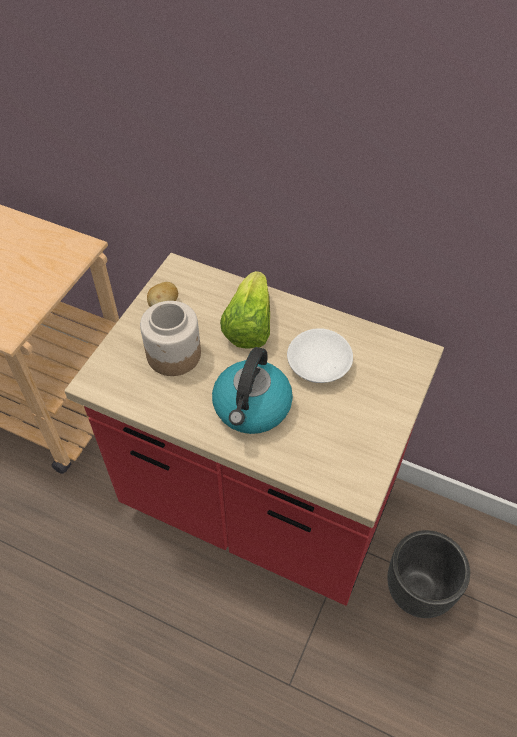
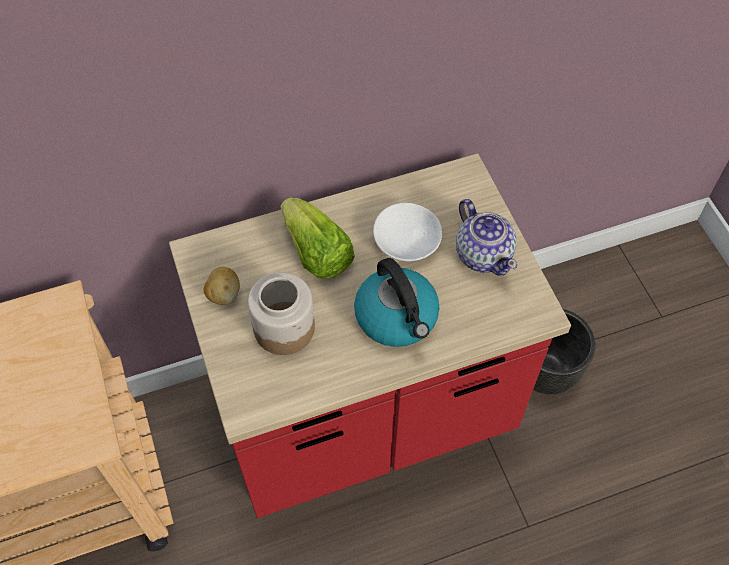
camera: 45 degrees left, 5 degrees up
none -> teapot [456,199,517,276]

